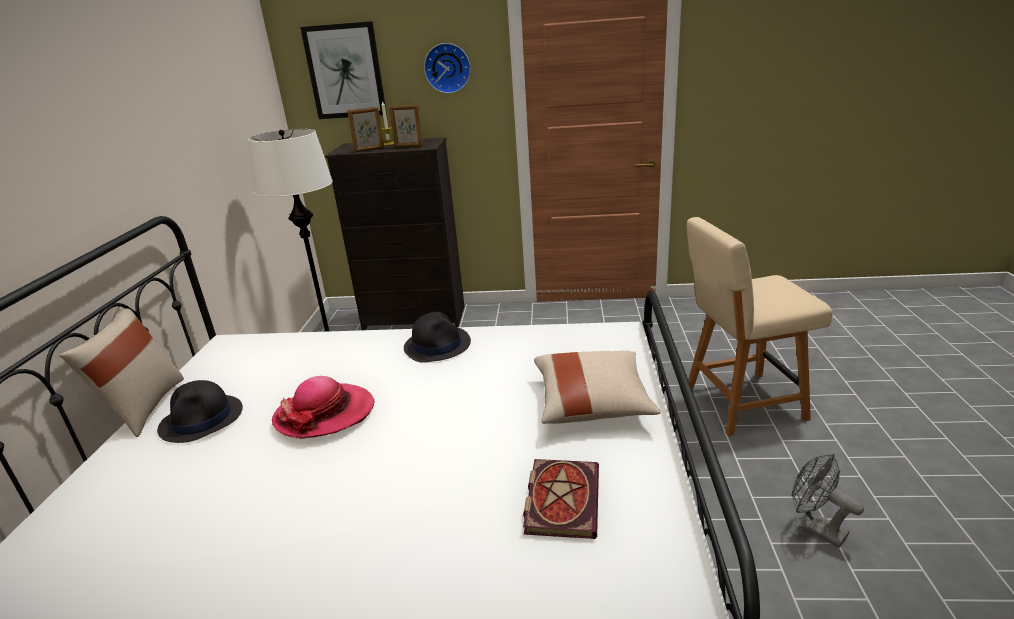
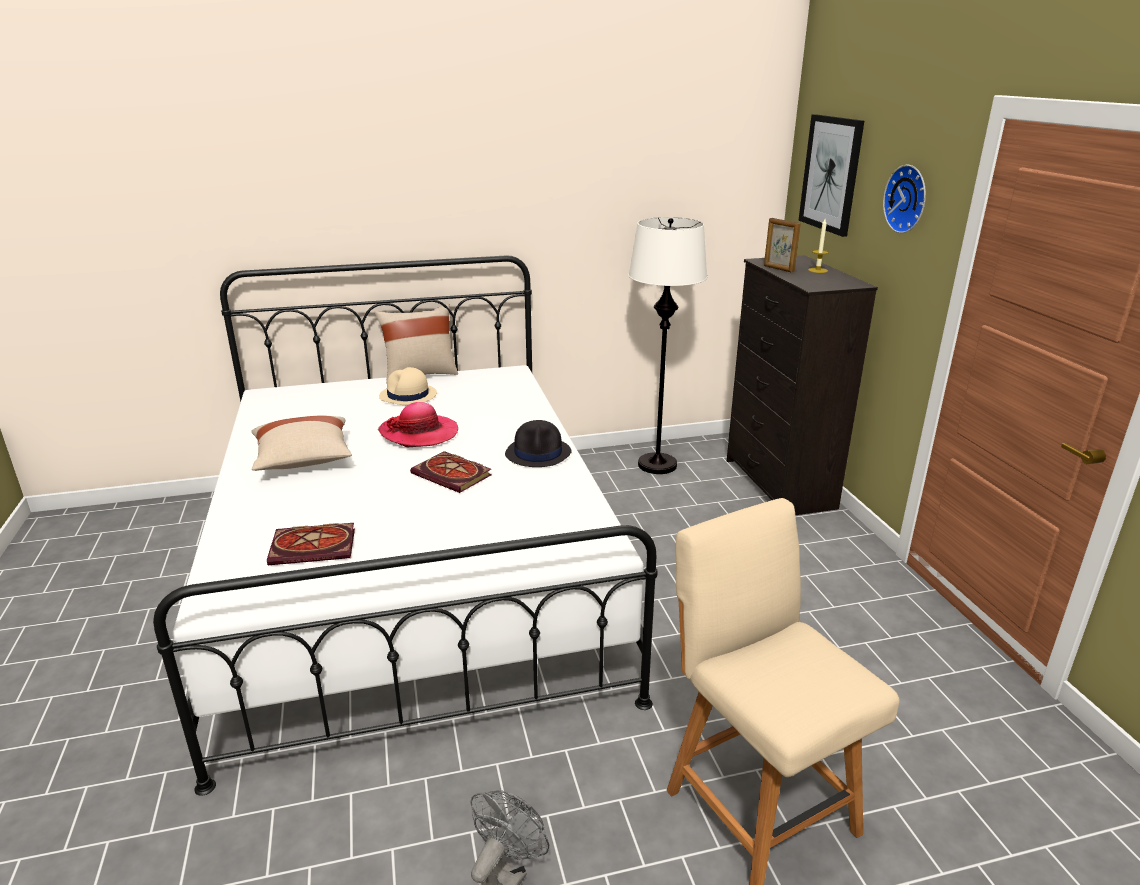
camera: 70 degrees right, 0 degrees up
black hat [157,380,243,443] -> beige hat [379,367,437,405]
picture frame [389,104,423,147] -> none
beige pillow [534,351,661,424] -> beige pillow moved to [251,415,352,471]
none -> book [410,451,492,493]

